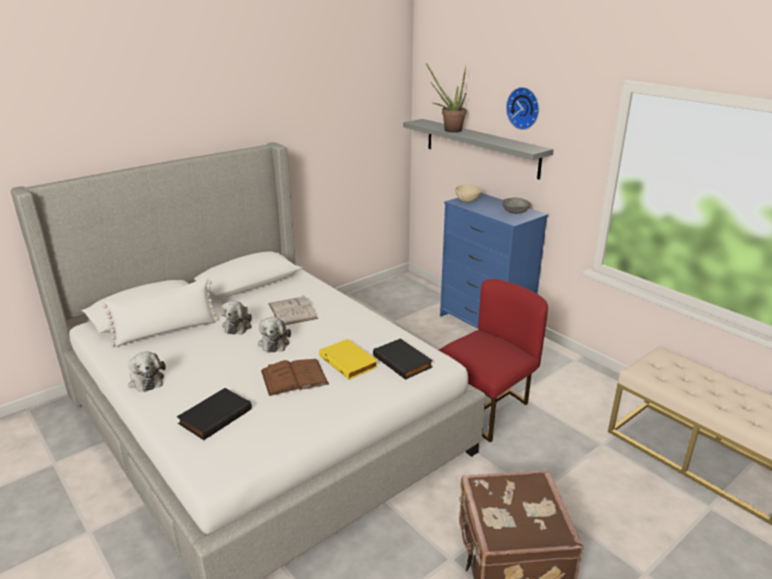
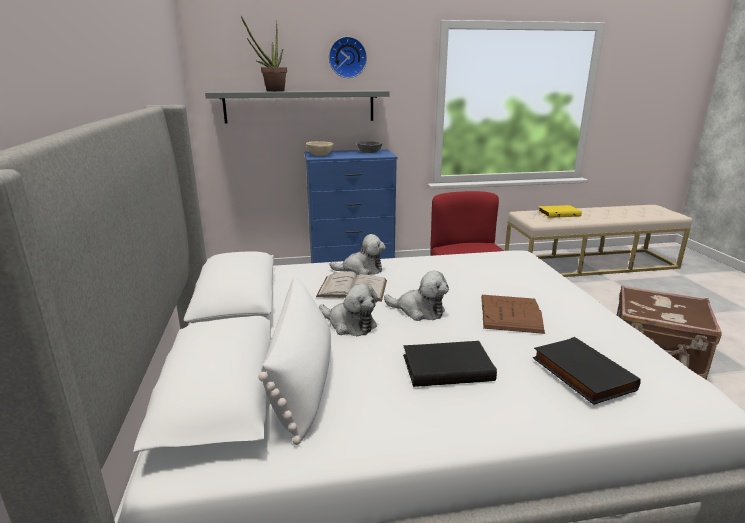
camera: 60 degrees left, 5 degrees down
plush toy [128,352,166,392] -> plush toy moved to [330,234,386,275]
yellow book [319,339,378,380] -> yellow book moved to [538,205,582,218]
black book [373,338,433,380] -> black book moved to [403,341,497,387]

